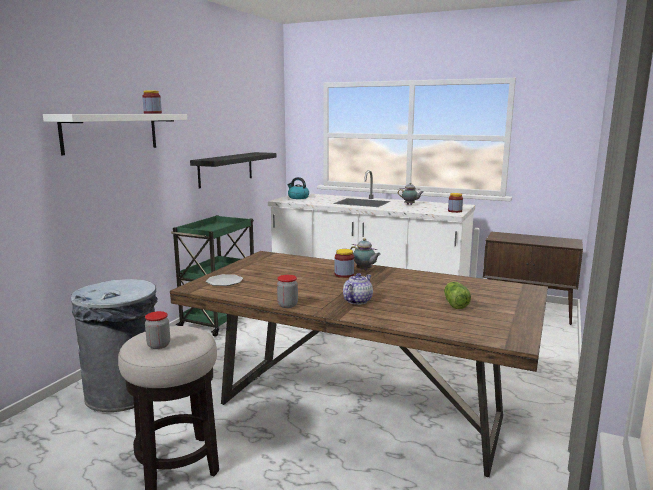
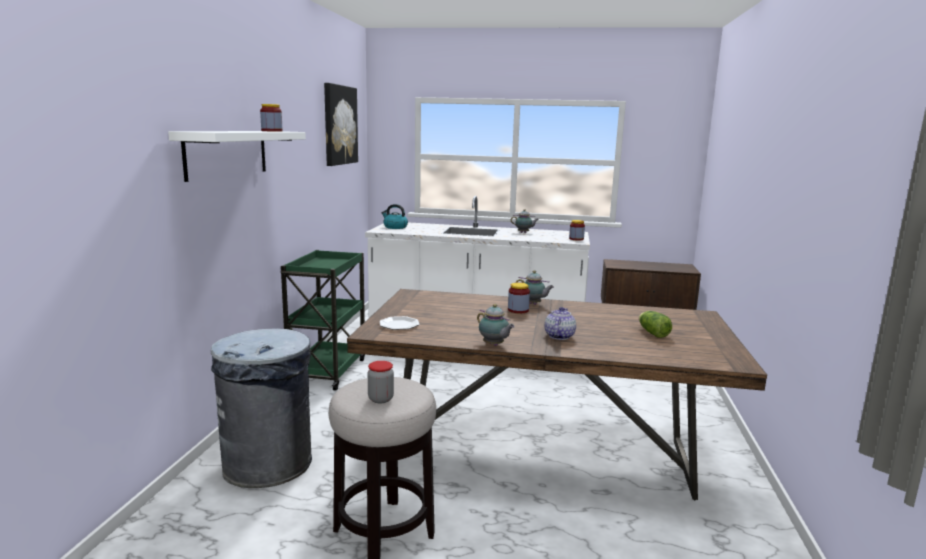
camera: 15 degrees left, 0 degrees up
black shelf [190,152,276,189] -> none
jar [277,275,298,308] -> teapot [477,304,515,346]
none -> picture [324,83,358,166]

